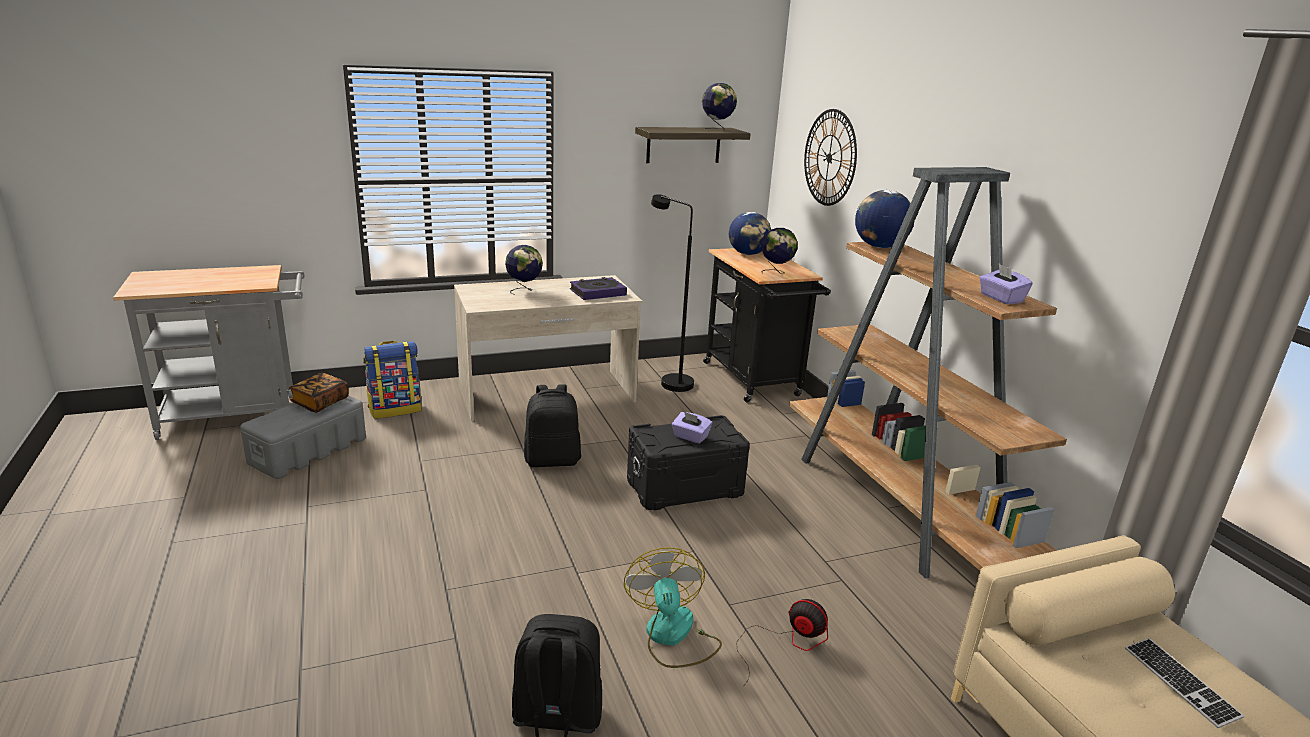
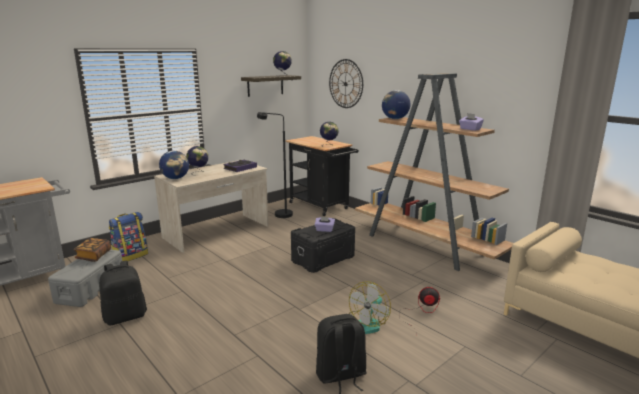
camera: 20 degrees left, 5 degrees down
black backpack [524,384,581,467] -> black backpack moved to [99,261,147,326]
fan [624,547,722,668] -> fan turned 120 degrees counterclockwise [349,281,391,334]
globe [729,212,771,255] -> globe moved to [159,151,189,179]
keyboard [1125,638,1244,728] -> none

